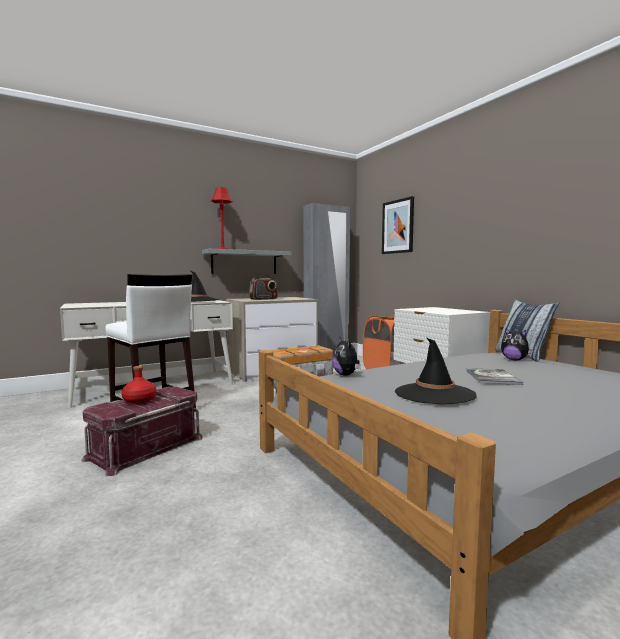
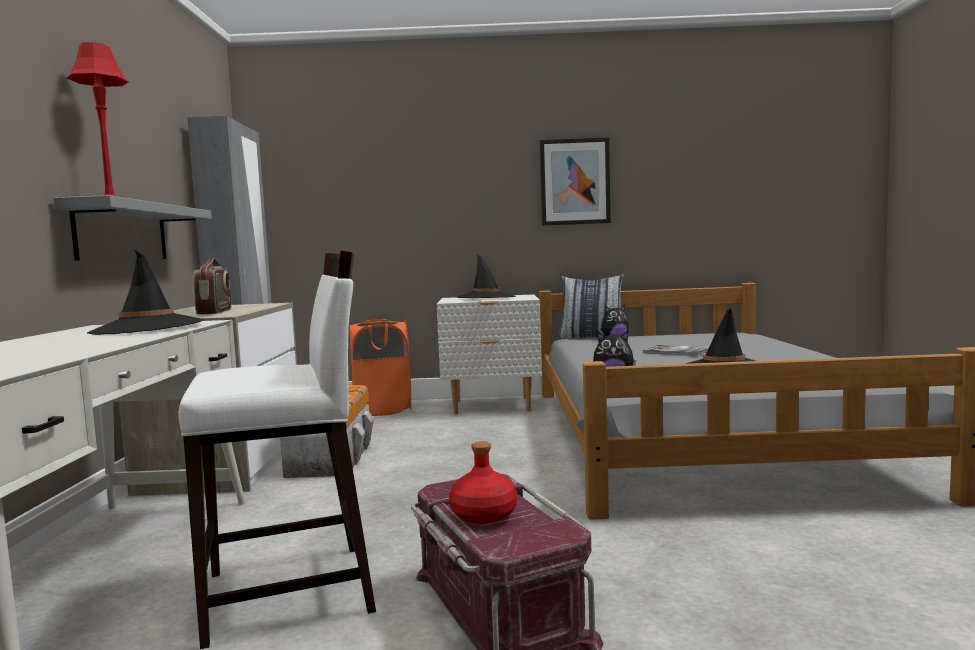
camera: 60 degrees left, 0 degrees up
picture [382,196,414,254] -> picture moved to [540,137,611,226]
none -> black hat [457,254,516,298]

